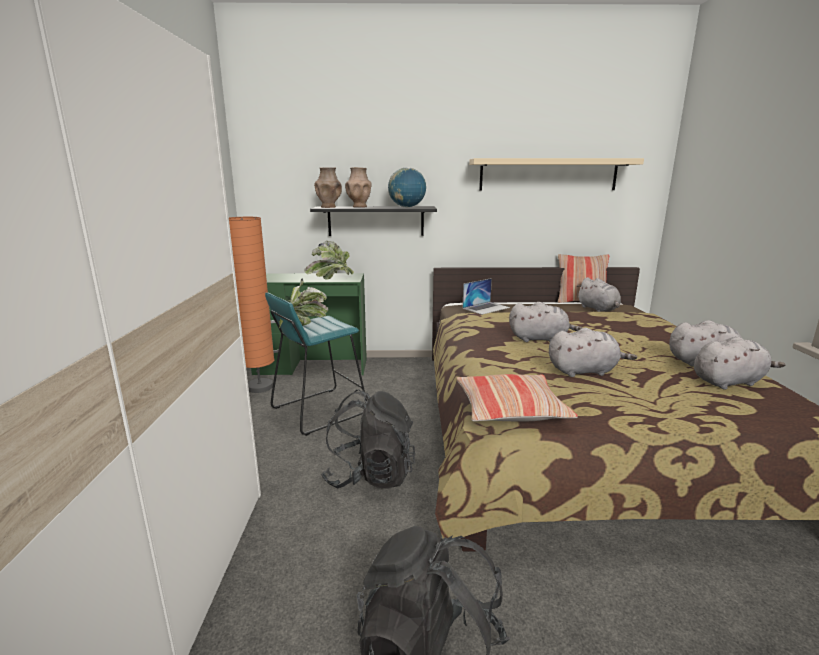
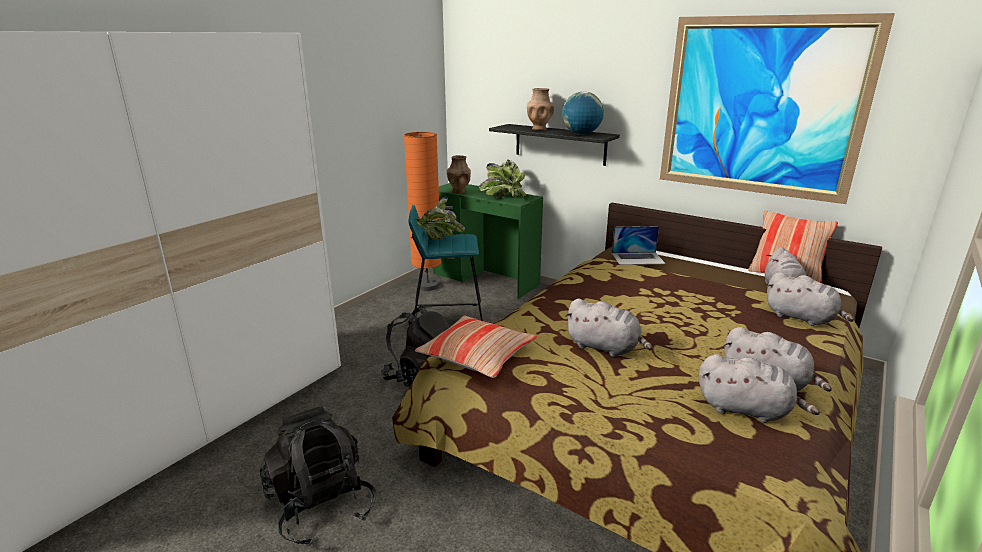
camera: 35 degrees right, 5 degrees up
brown vase [314,167,342,208] -> brown vase moved to [447,155,471,194]
beige shelf [469,158,644,190] -> picture [660,13,895,204]
grey plush toy [509,302,583,342] -> grey plush toy moved to [767,272,854,326]

